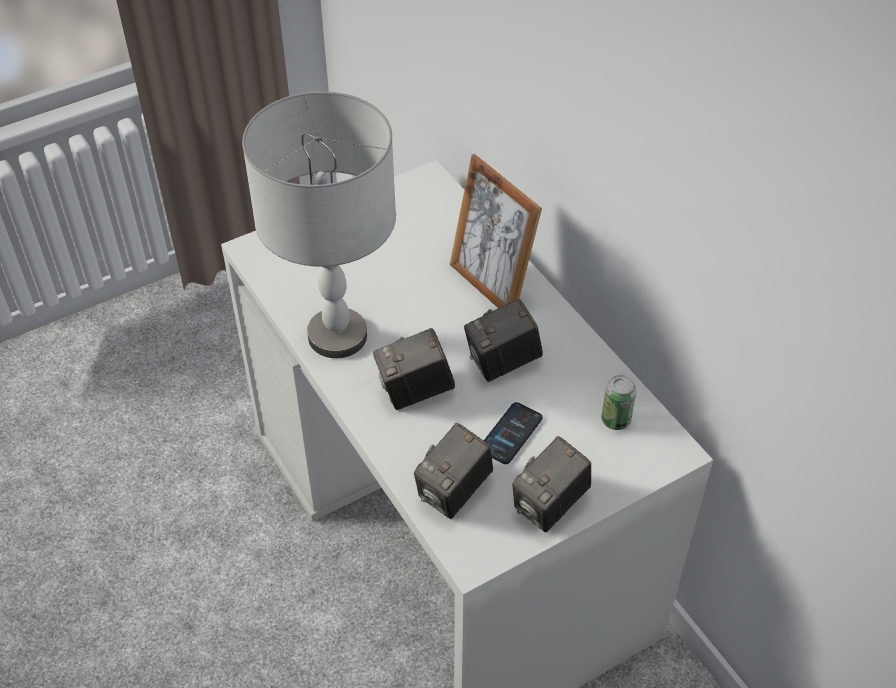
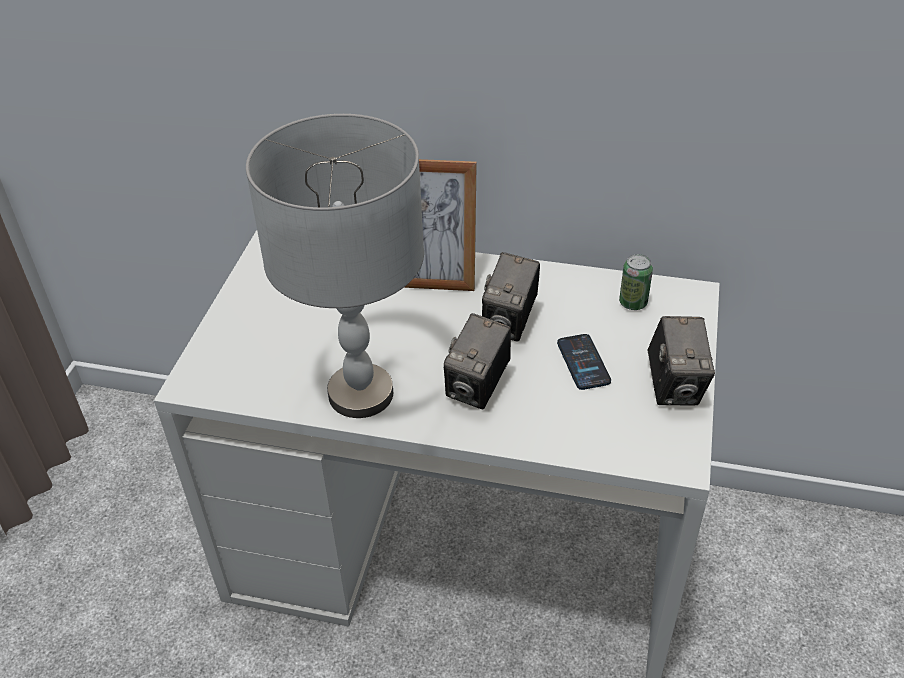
camera: 45 degrees left, 5 degrees down
camera [414,423,493,519] -> none

